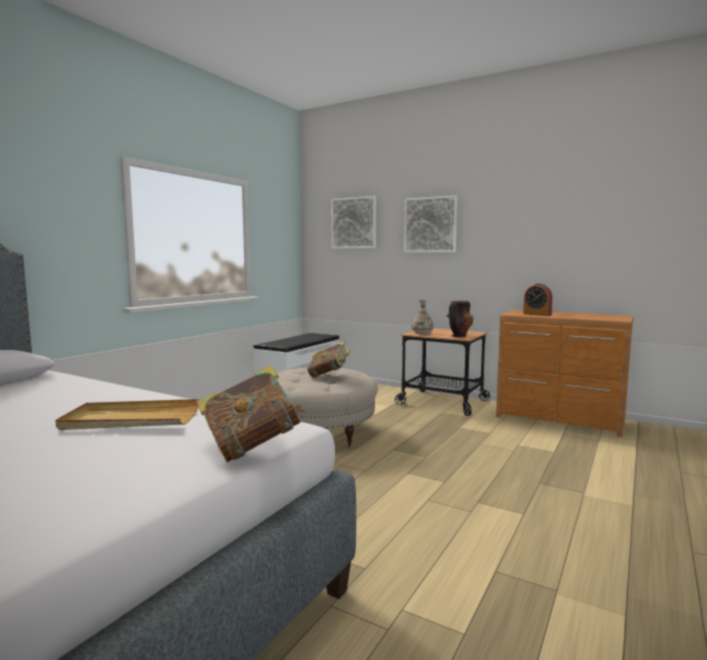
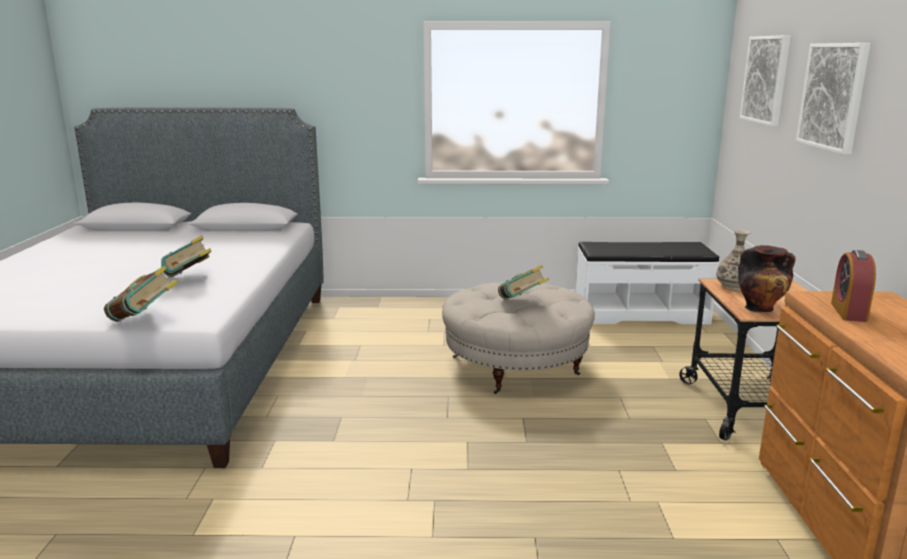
camera: 60 degrees right, 10 degrees up
beige tray [55,399,200,430] -> book [161,235,212,277]

